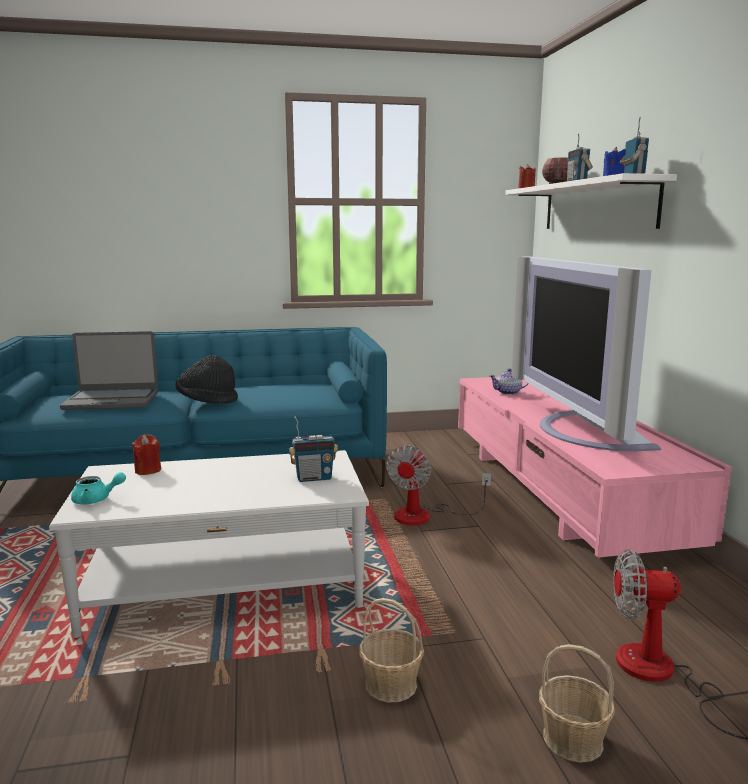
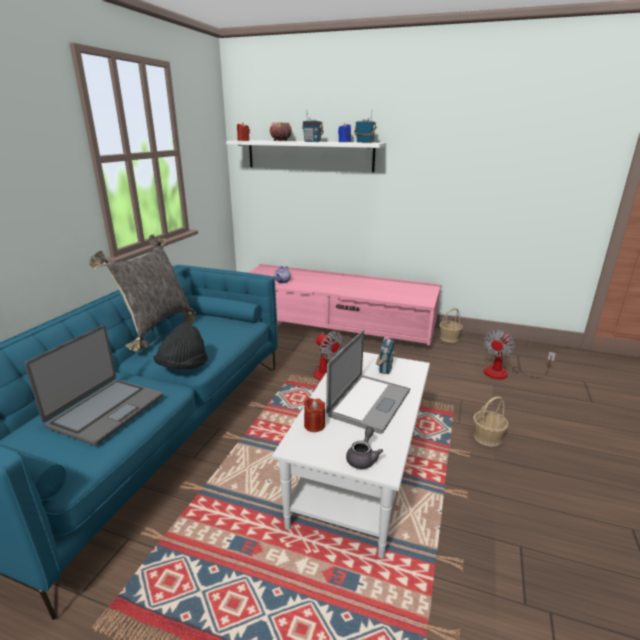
camera: 60 degrees left, 10 degrees up
turquoise teapot [71,472,126,504] -> grey teapot [346,427,383,469]
television [512,256,661,451] -> none
basket [539,644,615,763] -> basket moved to [439,308,463,343]
none -> pillow [90,235,198,352]
none -> laptop [326,330,410,434]

